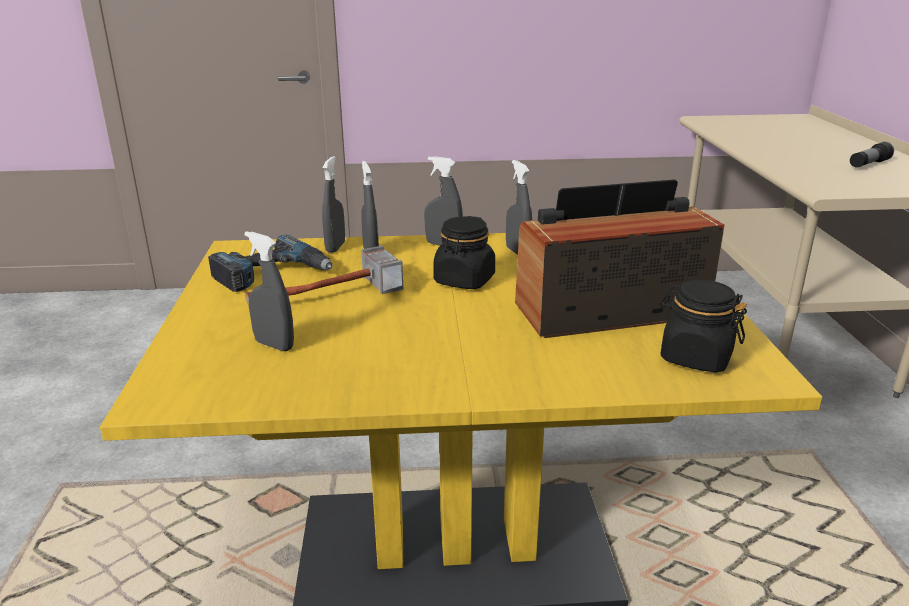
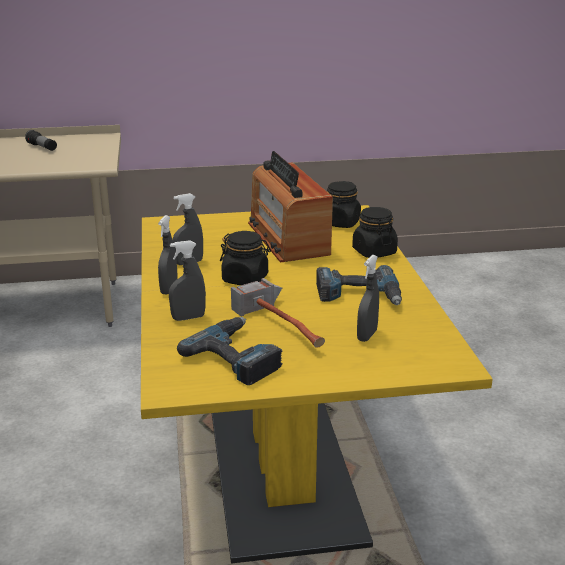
camera: 95 degrees left, 0 degrees up
grey spray bottle [322,156,345,253] -> none
none -> power drill [316,265,402,305]
none -> black jar [352,207,398,258]

